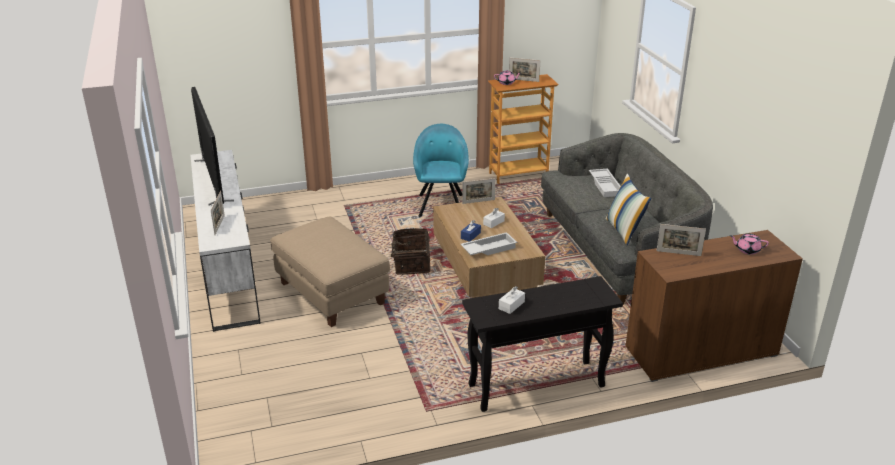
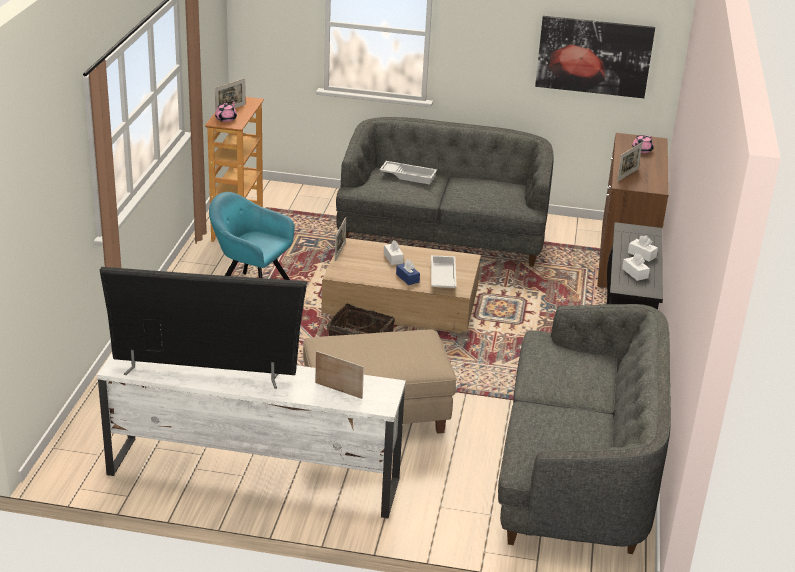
camera: 65 degrees left, 0 degrees up
pillow [606,173,651,245] -> none
none -> grey sofa [498,304,671,554]
none -> picture [535,16,655,98]
none -> white tissue box [628,235,658,262]

